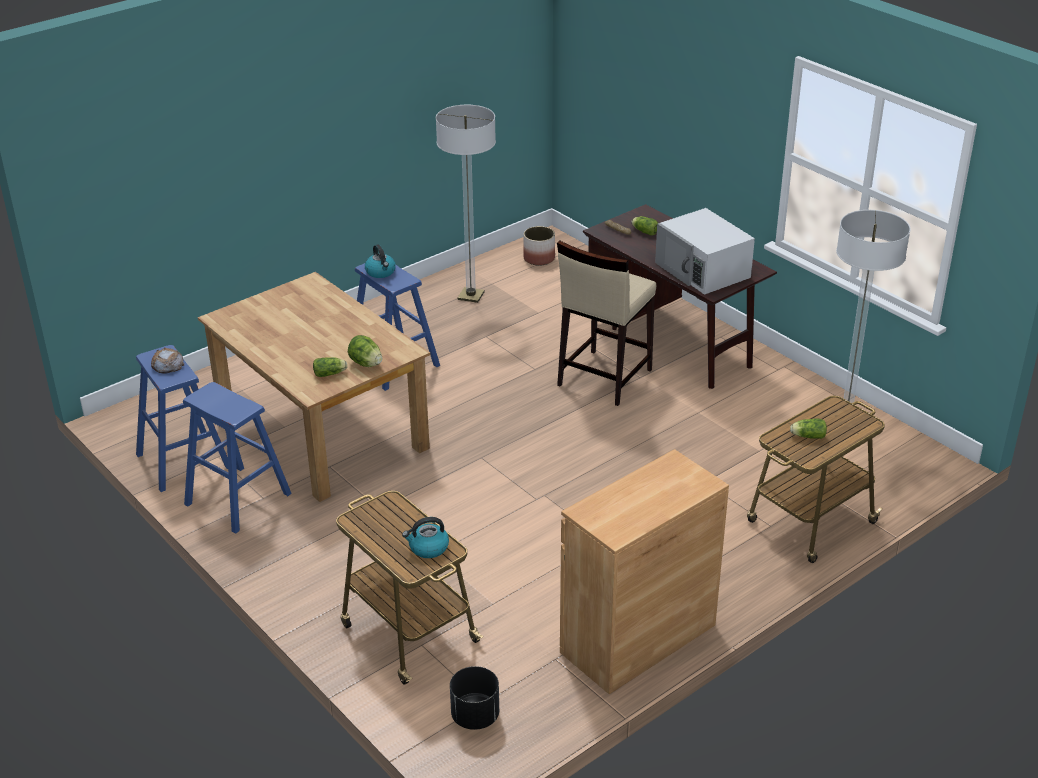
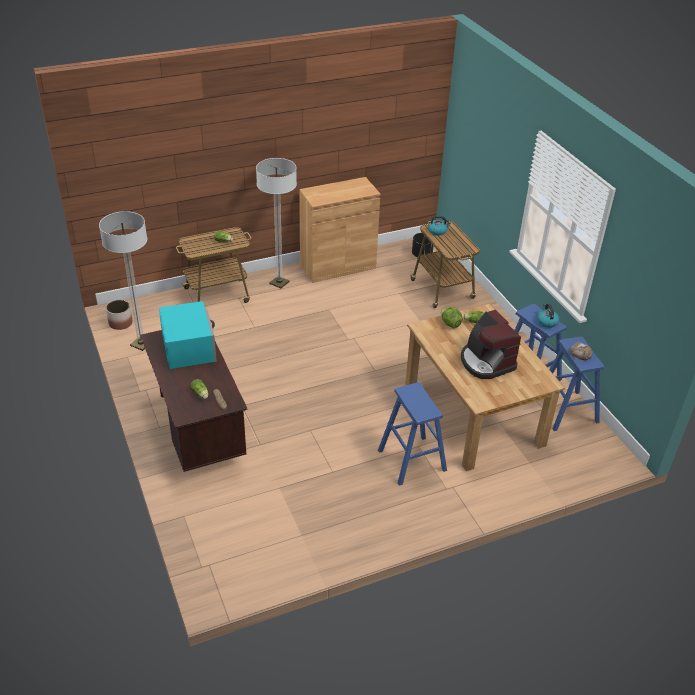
camera: 165 degrees left, 5 degrees up
kettle [365,244,396,278] -> kettle moved to [537,304,559,328]
floor lamp [436,105,496,303] -> floor lamp moved to [256,158,297,288]
planter [523,226,555,266] -> planter moved to [106,300,133,330]
beige stool [557,240,656,406] -> none
white microwave [655,208,755,295] -> turquoise microwave [159,301,217,369]
none -> coffee machine [461,310,521,379]

